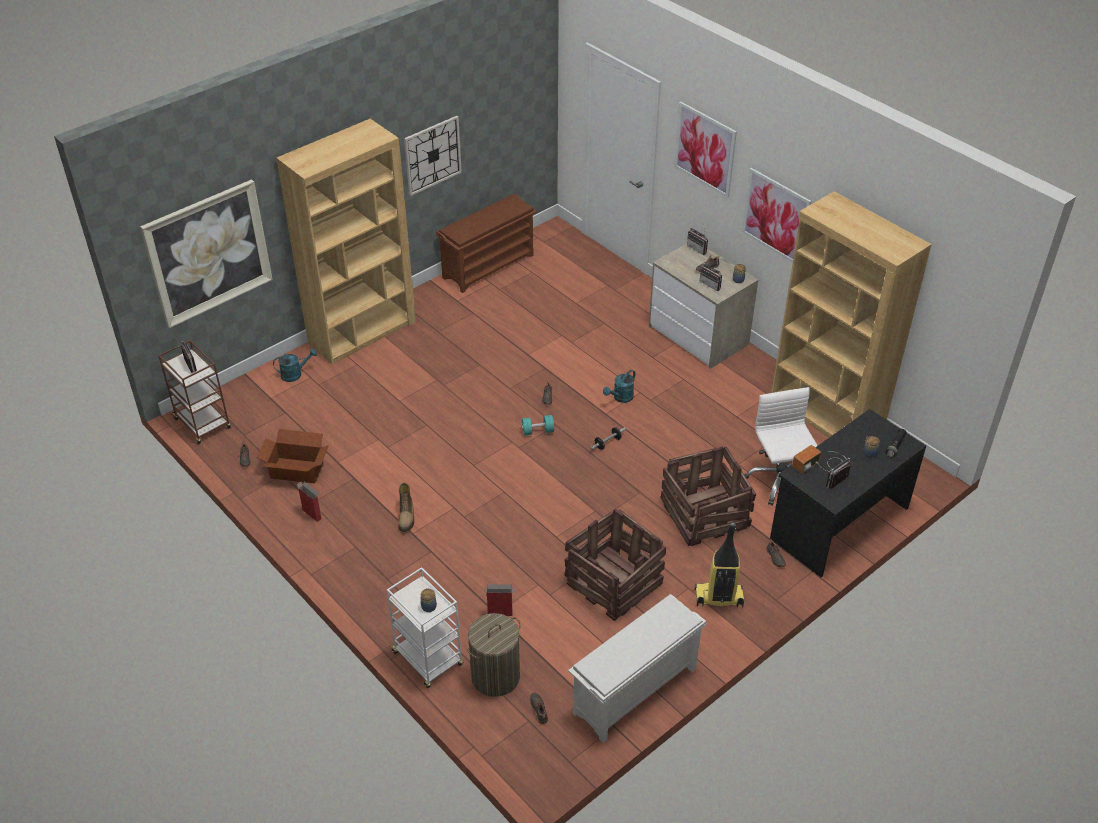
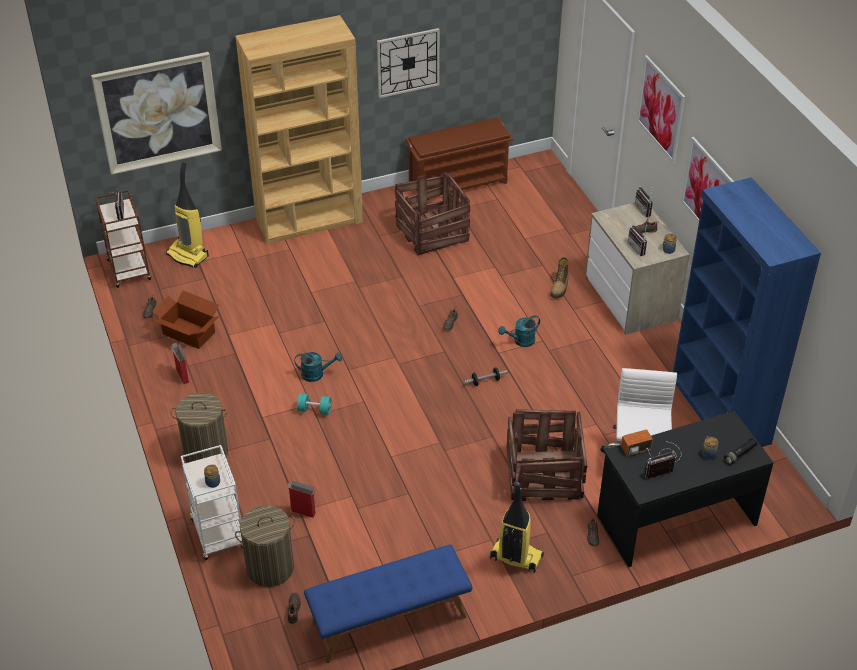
camera: 20 degrees right, 0 degrees up
turquoise watering can [273,348,317,382] -> turquoise watering can moved to [294,352,342,382]
boot [398,483,414,532] -> boot moved to [550,257,569,298]
turquoise dumbbell [522,415,554,436] -> turquoise dumbbell moved to [297,393,332,415]
crate [564,508,666,621] -> crate moved to [395,172,470,255]
white shoe rack [568,594,706,742] -> blue bench [304,545,472,663]
brown bookcase [771,191,932,438] -> blue bookcase [673,177,821,447]
none -> vacuum cleaner [166,162,209,268]
none -> laundry basket [171,393,228,463]

